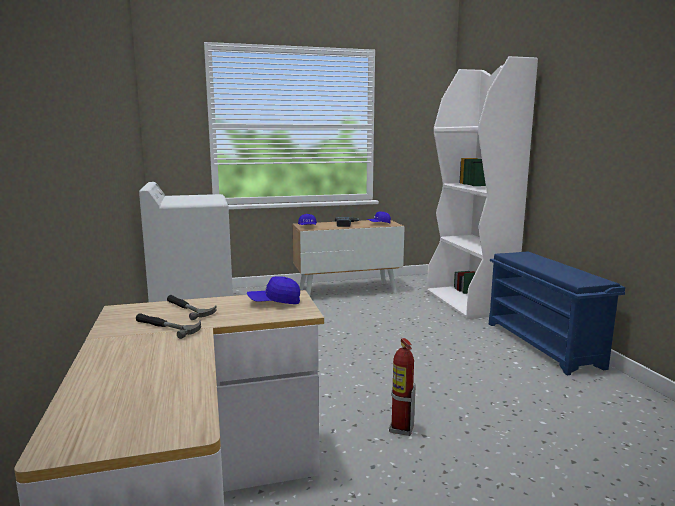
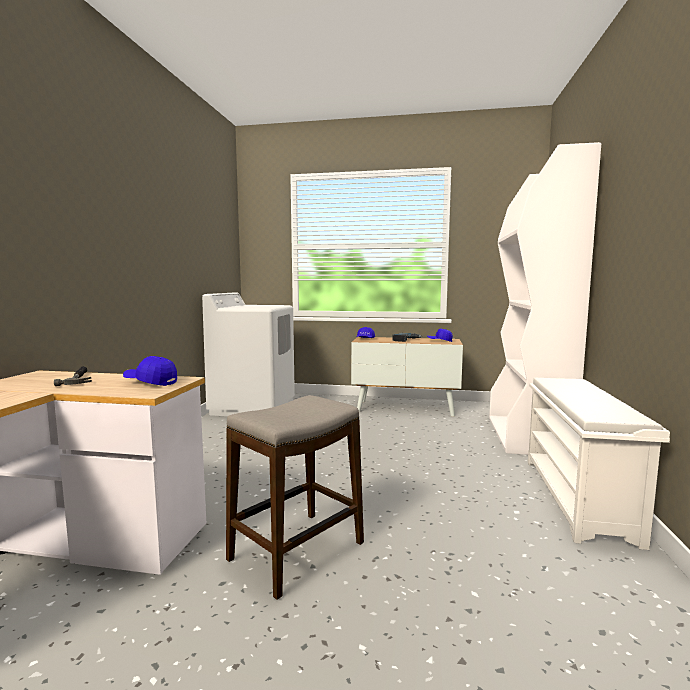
camera: 25 degrees right, 5 degrees down
hammer [136,313,201,339] -> none
fire extinguisher [389,338,416,436] -> stool [226,395,364,600]
blue shoe rack [489,252,625,375] -> white shoe rack [528,378,670,550]

